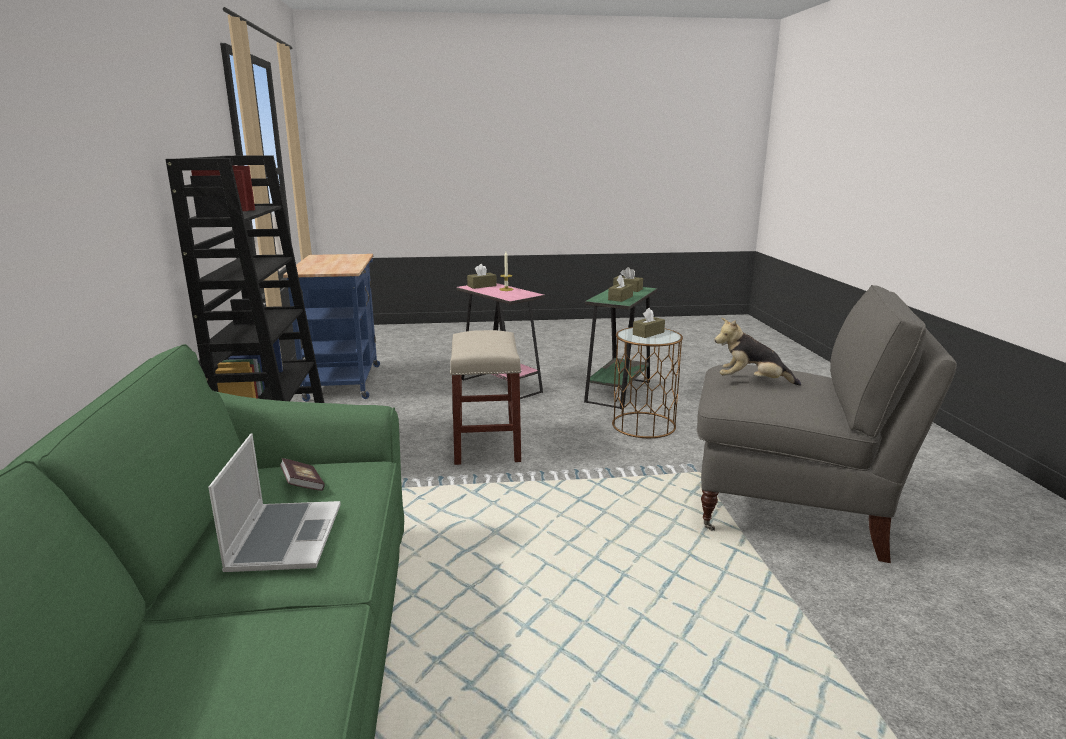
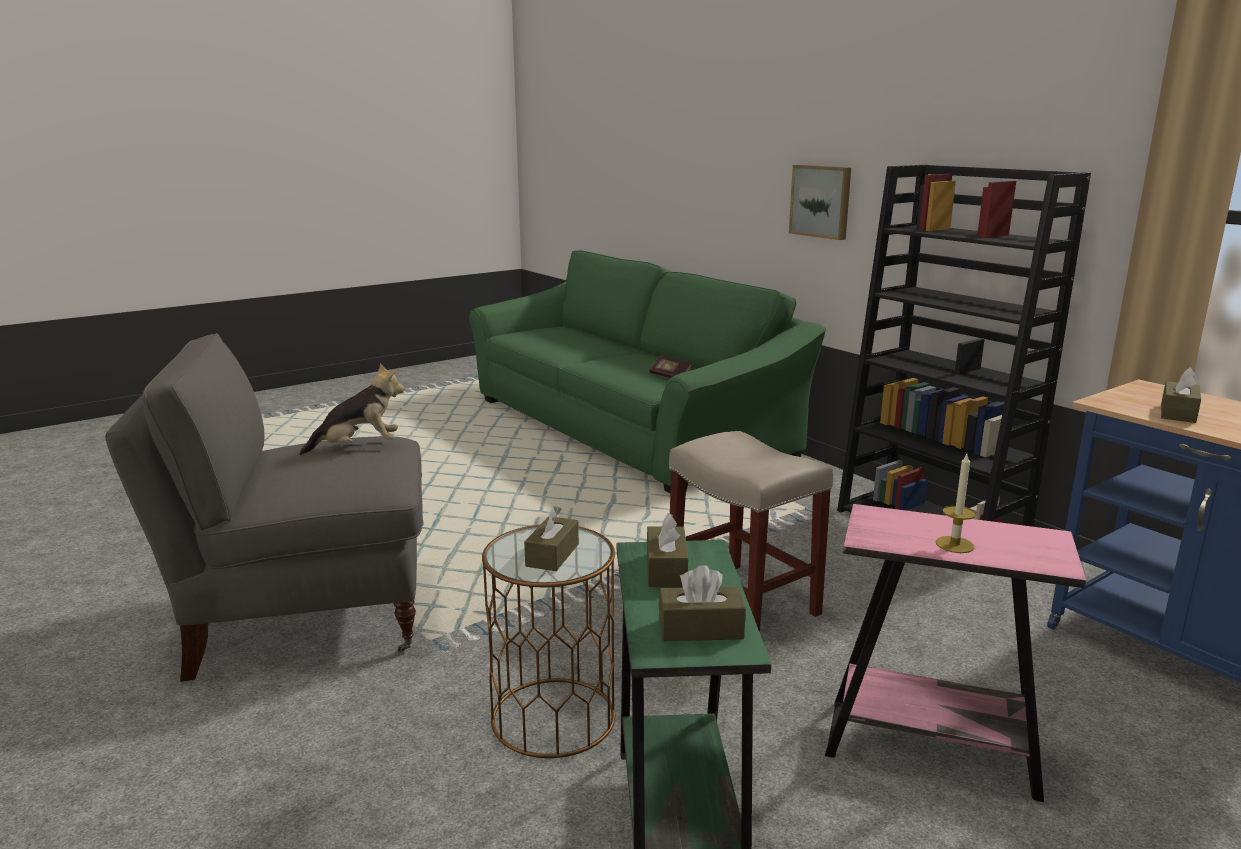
camera: 150 degrees right, 0 degrees up
laptop [208,433,341,572] -> none
brown tissue box [467,264,497,289] -> brown tissue box moved to [1161,367,1201,423]
none -> picture [789,165,851,240]

